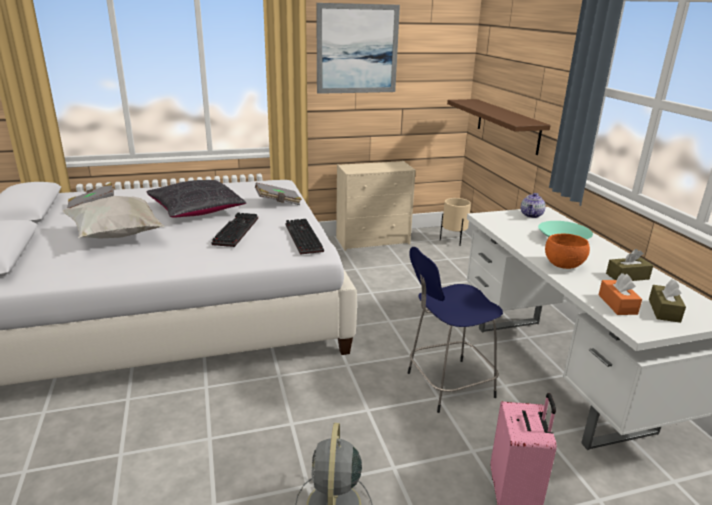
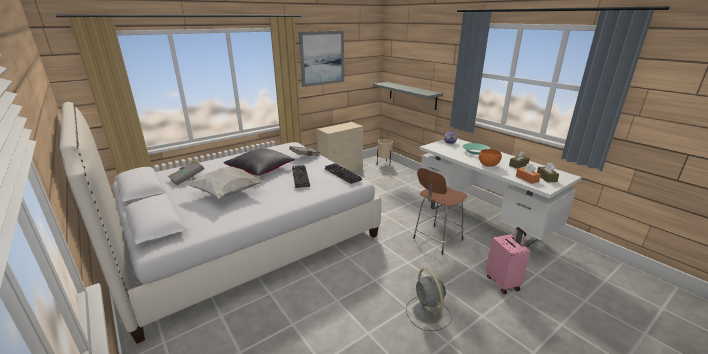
camera: 20 degrees left, 0 degrees up
blue stool [408,247,503,413] -> brown stool [413,168,467,255]
brown shelf [447,99,551,155] -> grey shelf [373,82,443,110]

